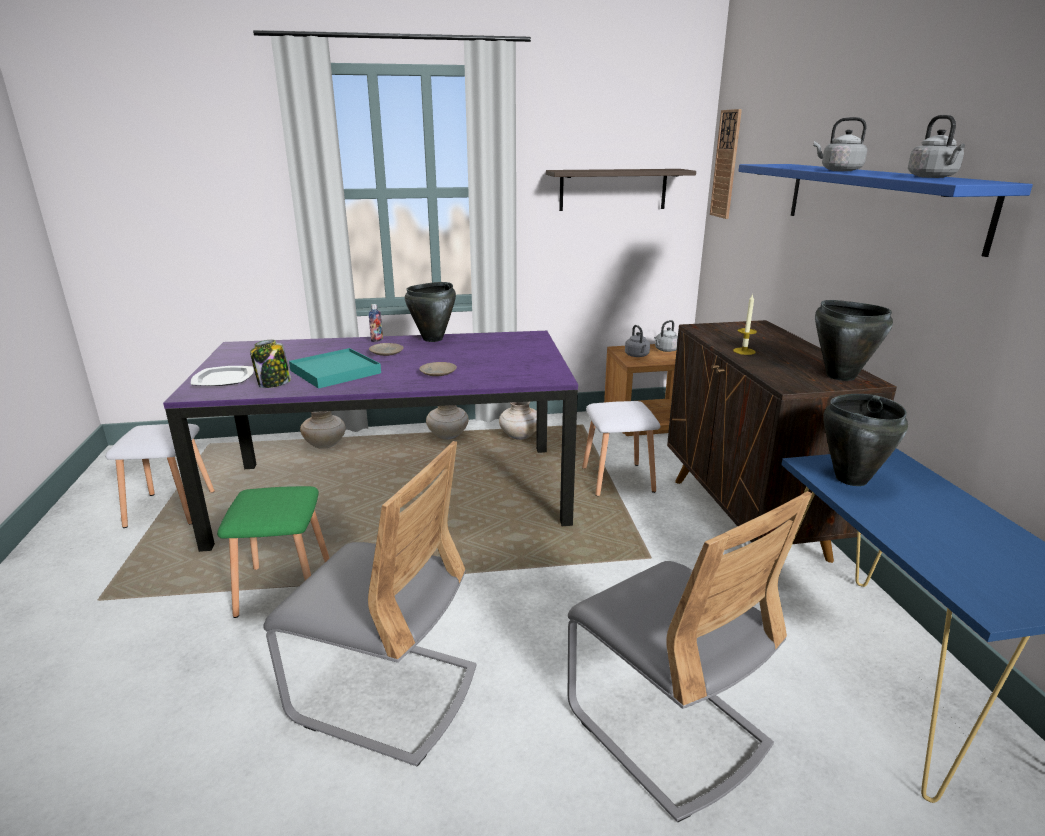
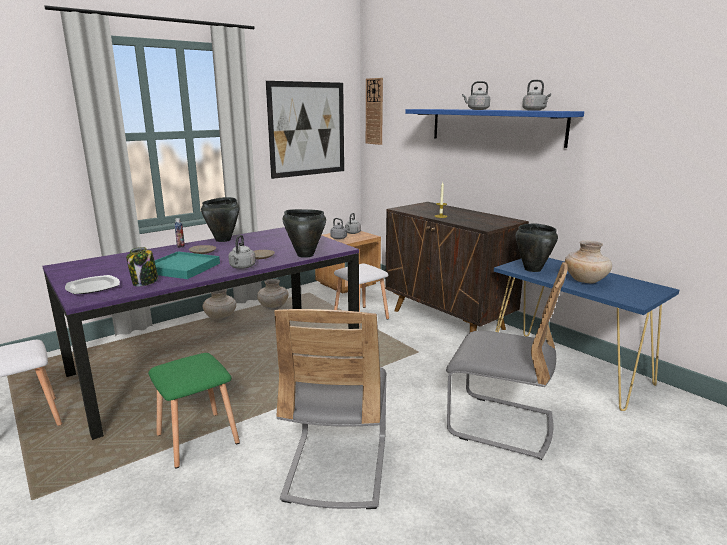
camera: 30 degrees left, 5 degrees down
grey chair [263,441,477,767] -> grey chair turned 105 degrees clockwise [274,309,387,509]
beige vase [300,411,346,449] -> beige vase moved to [565,241,612,284]
shelf [546,169,696,211] -> picture [266,81,344,179]
black cooking pot [815,300,893,381] -> black cooking pot moved to [283,209,326,258]
none -> grey kettle [228,235,256,269]

